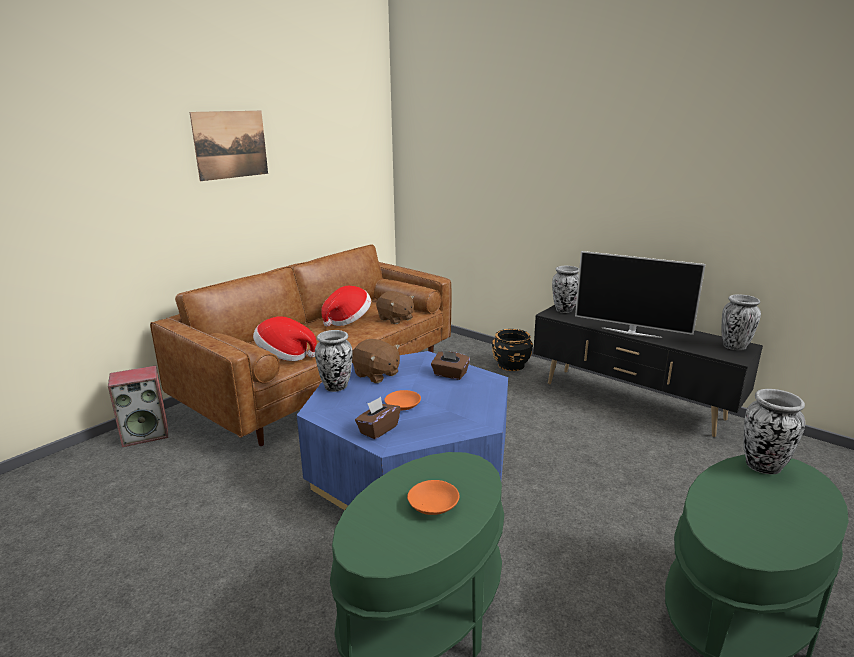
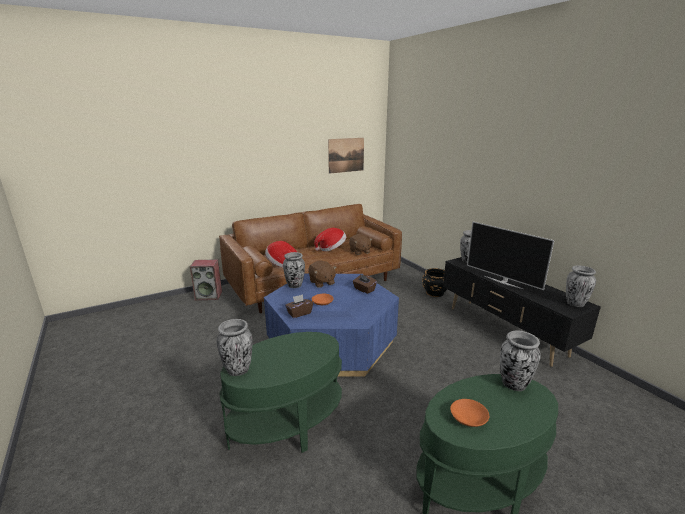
camera: 20 degrees right, 0 degrees up
picture [190,111,268,181] -> picture moved to [328,138,364,174]
orange bowl [407,480,459,515] -> orange bowl moved to [450,399,489,427]
none -> vase [217,319,252,376]

